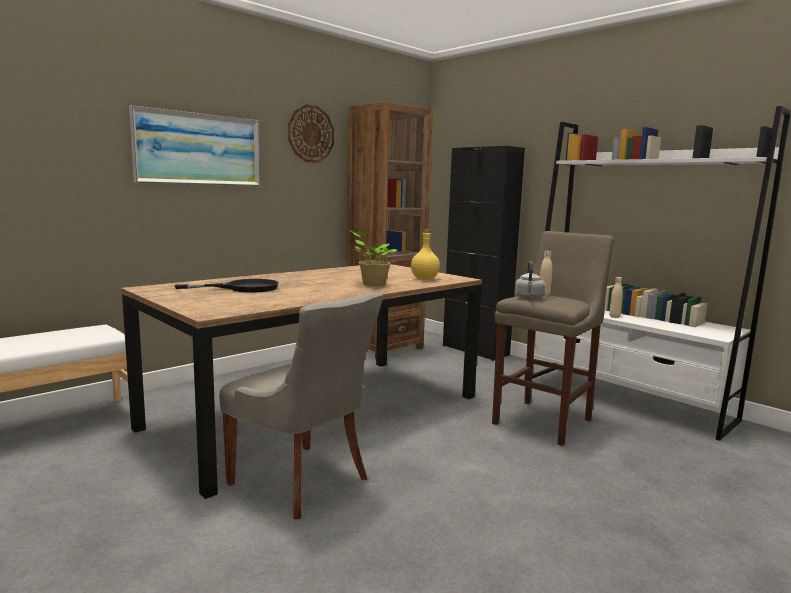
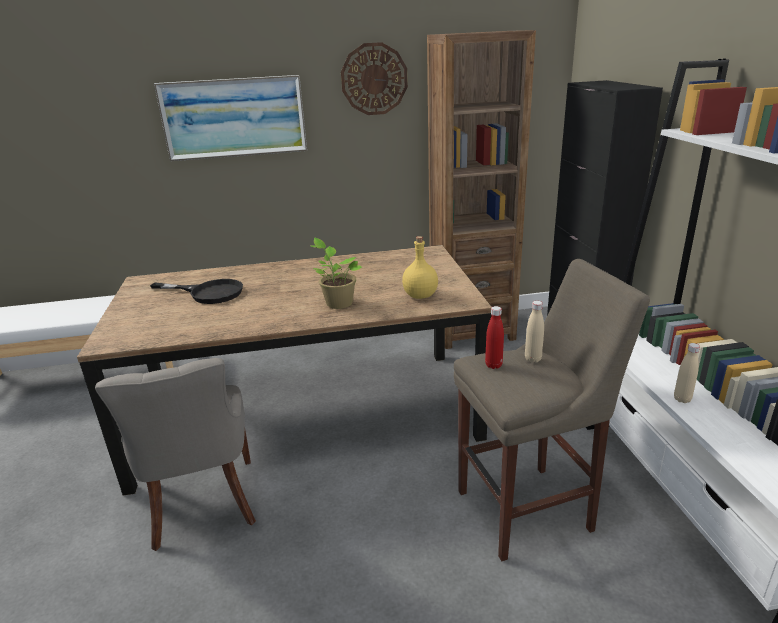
camera: 35 degrees right, 15 degrees up
grey kettle [515,261,546,299] -> red bottle [485,306,504,369]

